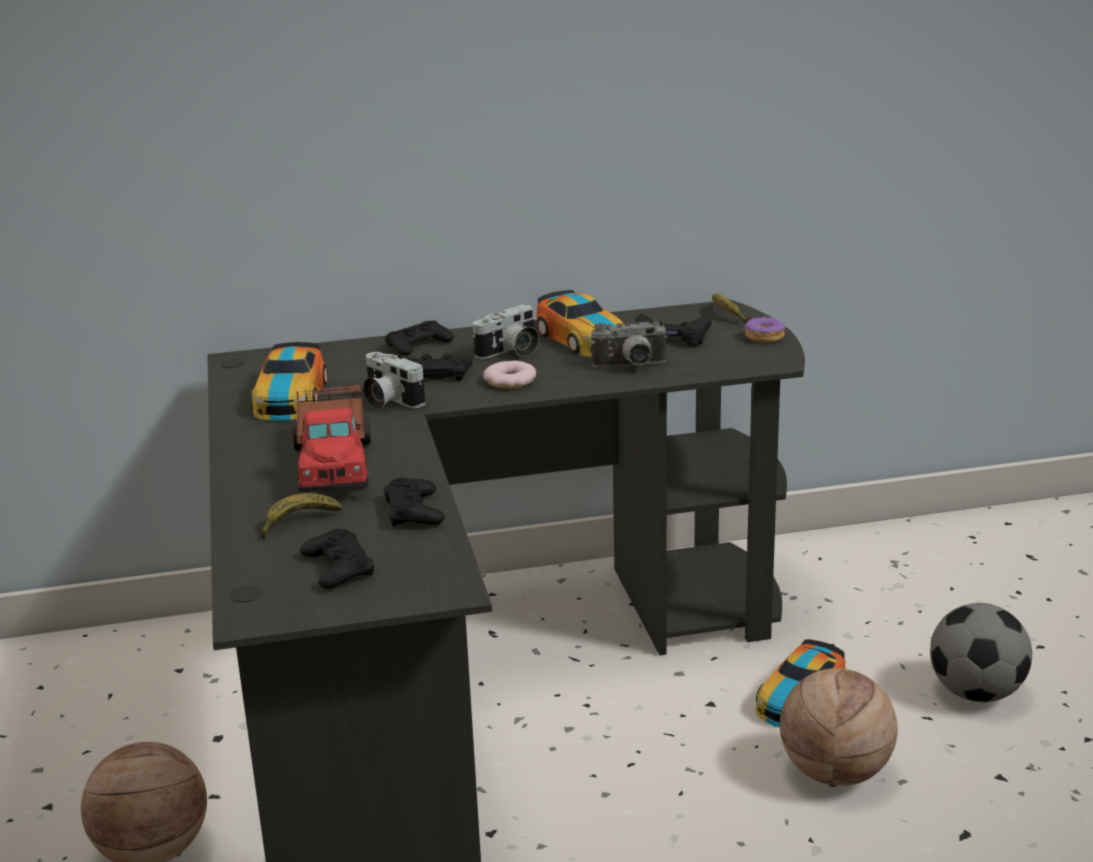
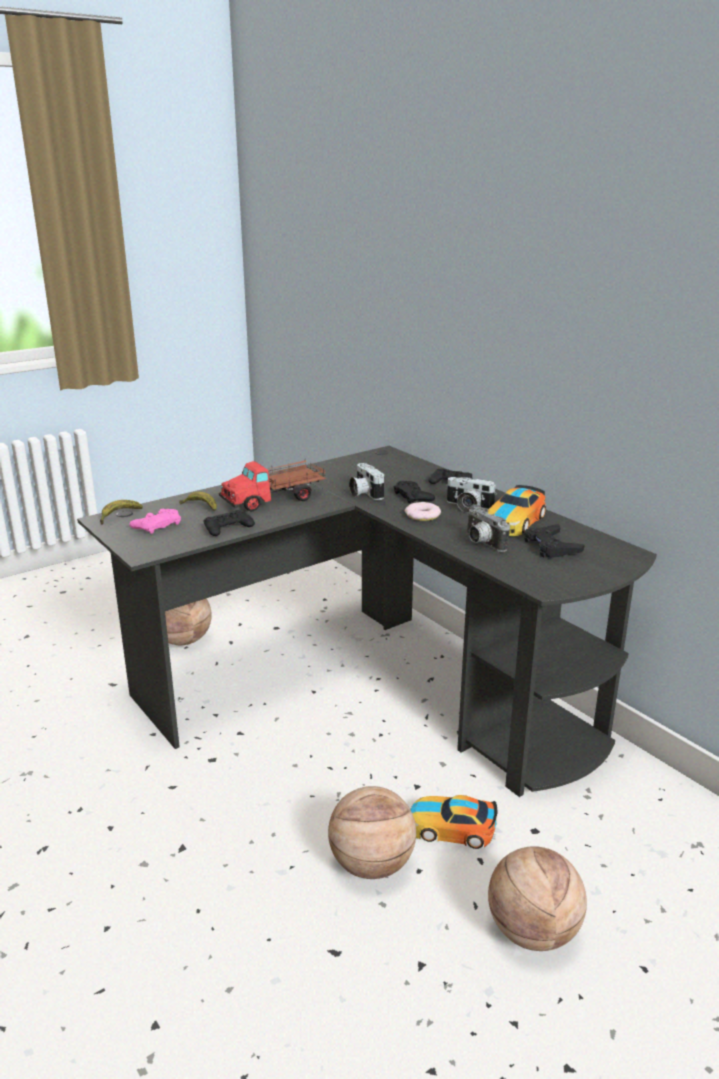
camera: 65 degrees right, 0 degrees up
toy car [250,342,328,421] -> none
black game controller [300,529,374,589] -> pink game controller [129,509,181,534]
camera [363,352,425,410] -> camera turned 45 degrees counterclockwise [349,463,385,500]
banana [712,293,751,323] -> banana moved to [100,500,143,525]
donut [744,316,785,343] -> none
football [930,603,1032,702] -> basketball [488,846,587,951]

